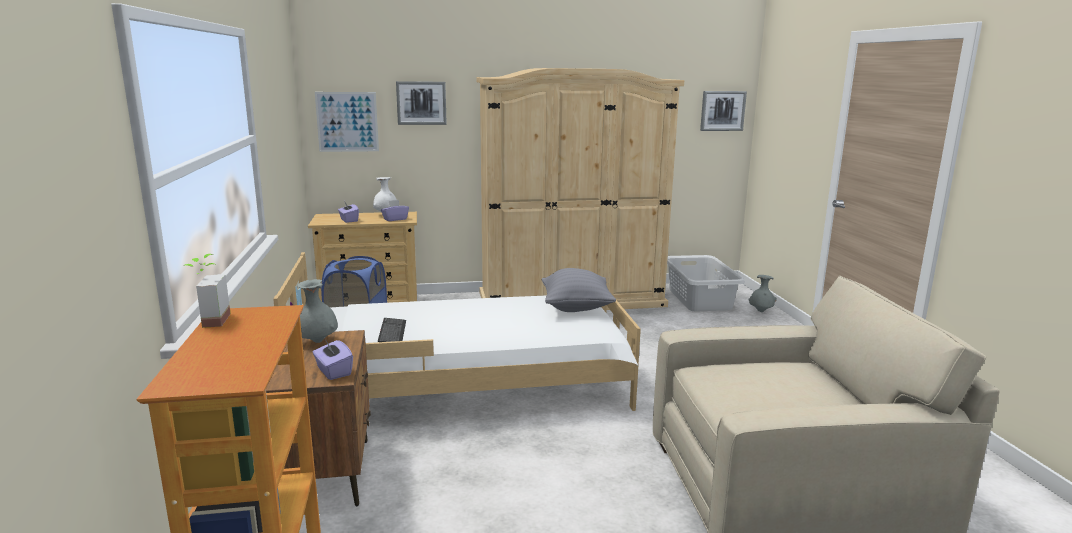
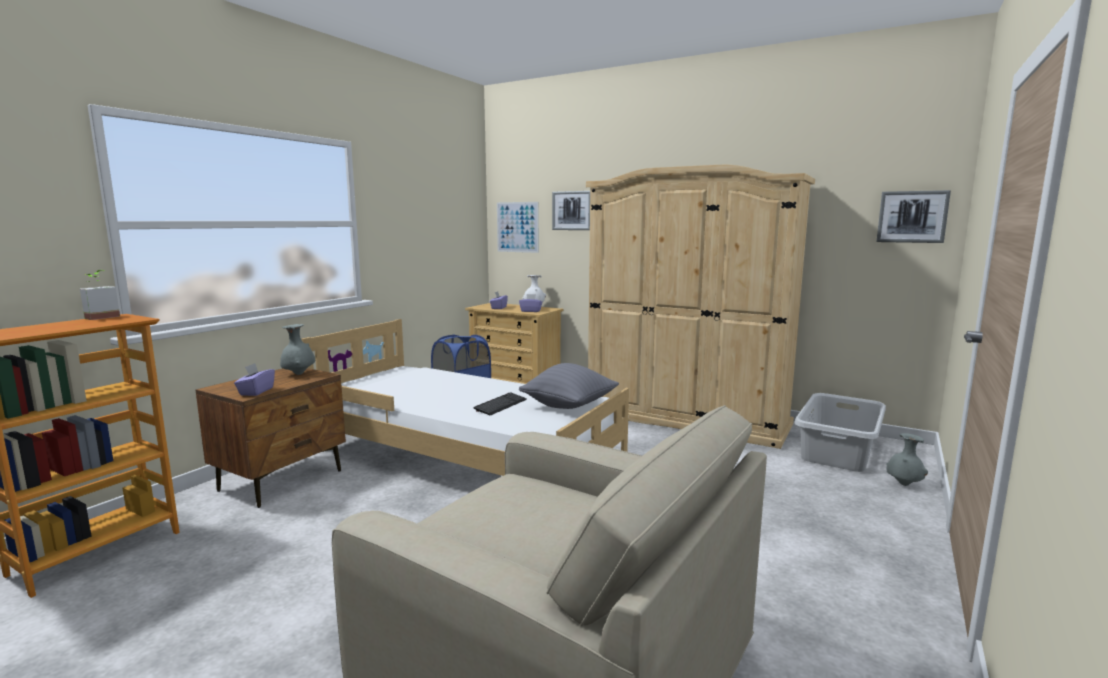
camera: 40 degrees right, 5 degrees down
keyboard [378,318,406,342] -> keyboard moved to [473,392,527,416]

